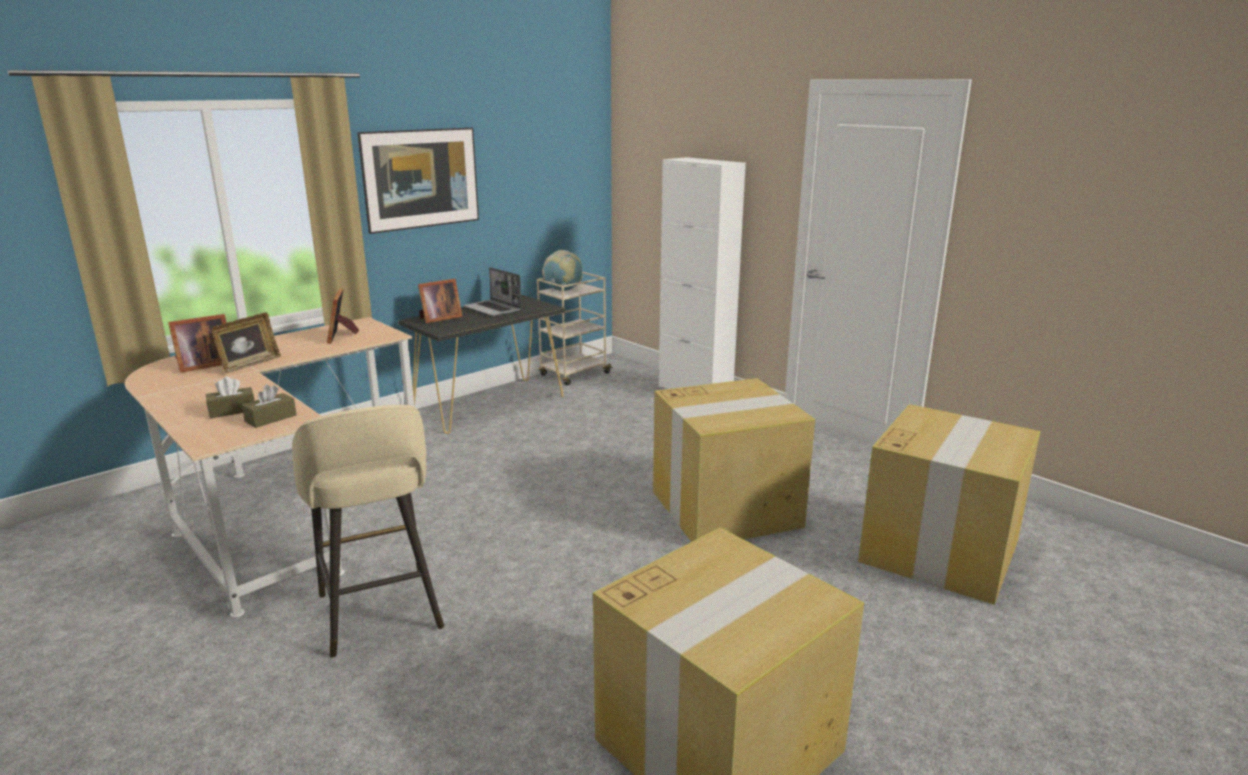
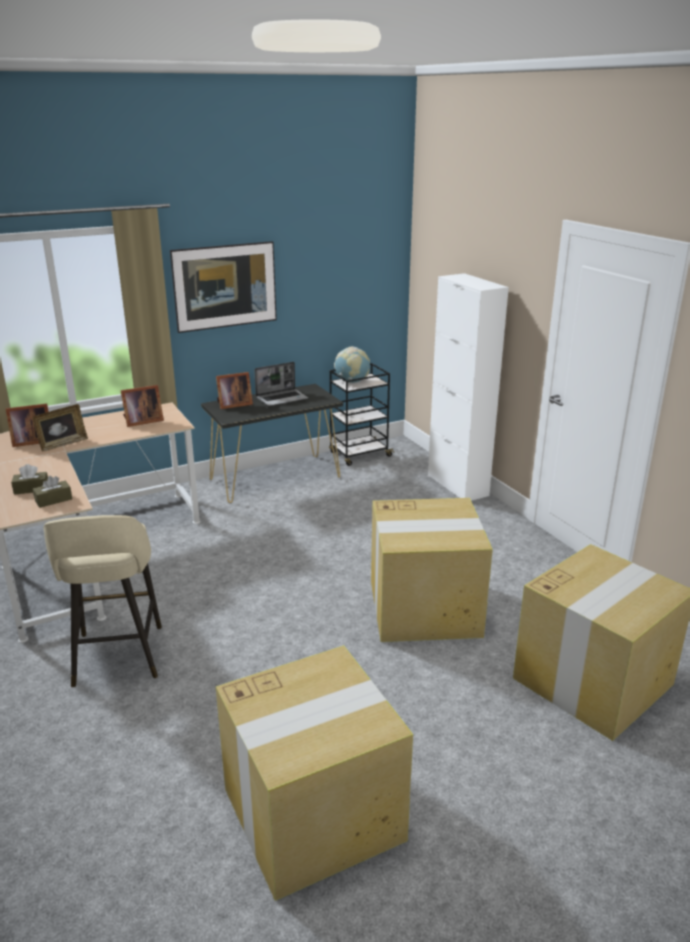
camera: 15 degrees right, 5 degrees up
picture frame [327,288,359,344] -> picture frame turned 120 degrees counterclockwise [121,385,164,427]
laptop [463,267,522,317] -> laptop turned 90 degrees counterclockwise [254,362,308,406]
beige cart [537,272,613,386] -> black cart [329,363,395,466]

